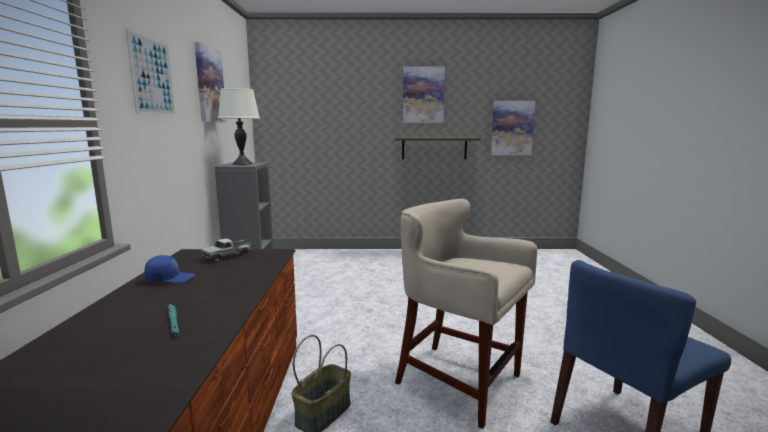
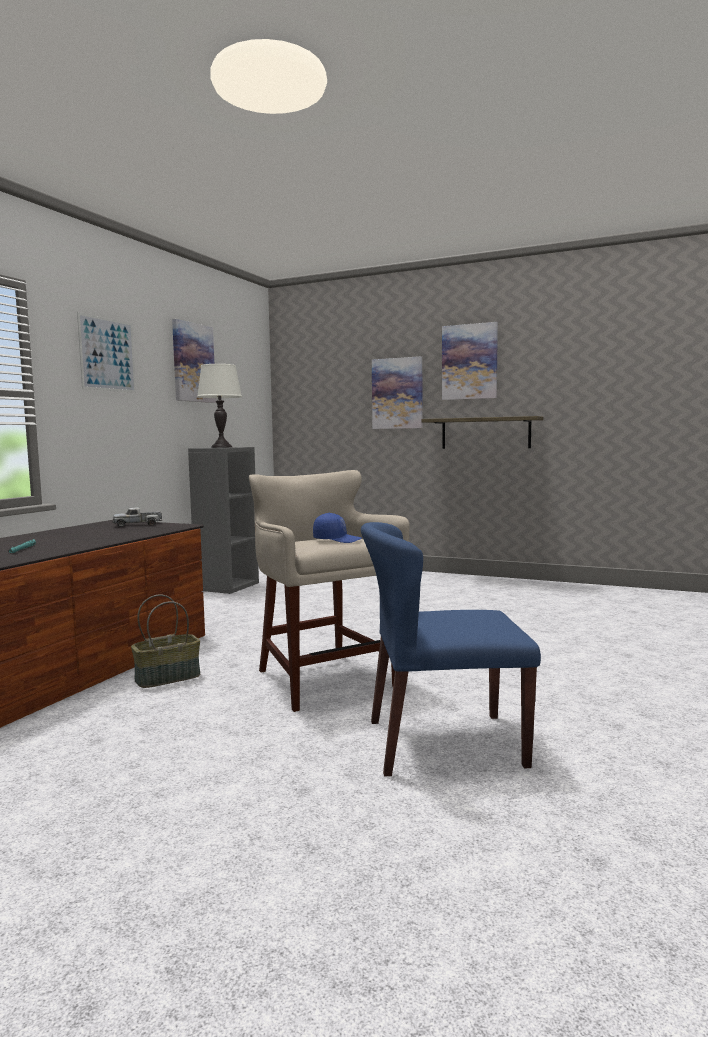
camera: 25 degrees right, 5 degrees down
blue cap [145,255,195,283] -> blue cap moved to [313,513,362,543]
picture [491,101,535,155] -> picture moved to [372,356,422,429]

